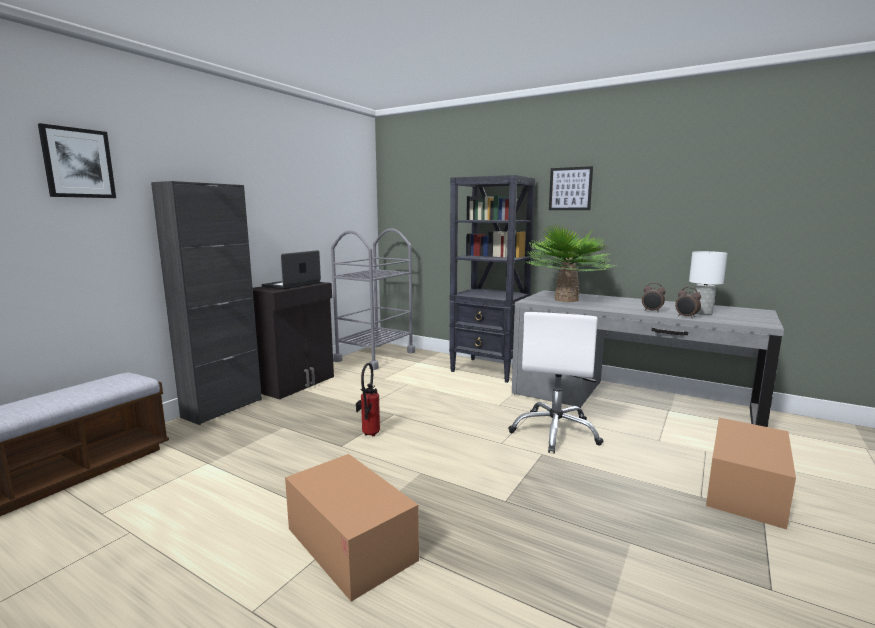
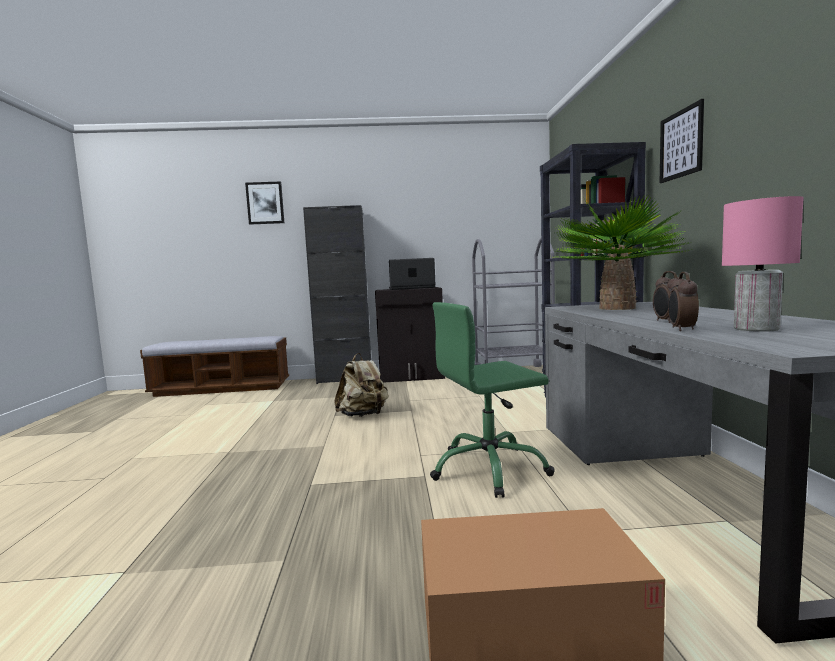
camera: 55 degrees right, 5 degrees down
cardboard box [285,454,419,602] -> none
fire extinguisher [356,363,380,437] -> beige backpack [334,353,389,417]
white office chair [508,312,603,454] -> green office chair [430,302,555,498]
white table lamp [689,251,728,315] -> pink table lamp [722,196,804,332]

